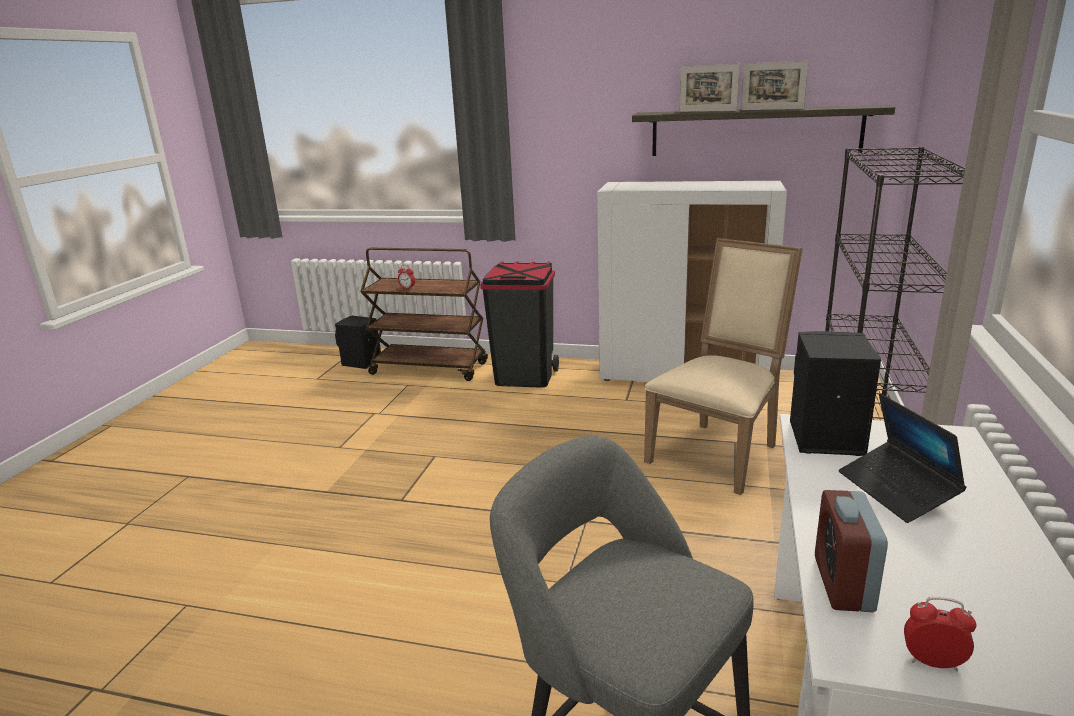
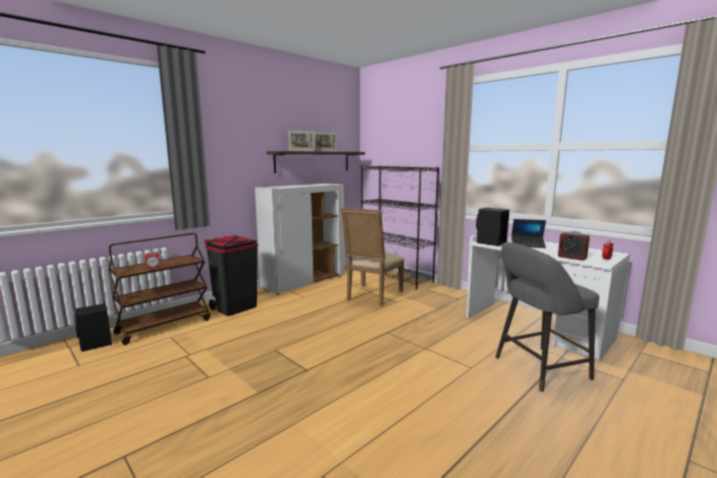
camera: 60 degrees left, 10 degrees down
beige chair [644,238,803,495] -> beige chair turned 135 degrees counterclockwise [341,208,405,306]

